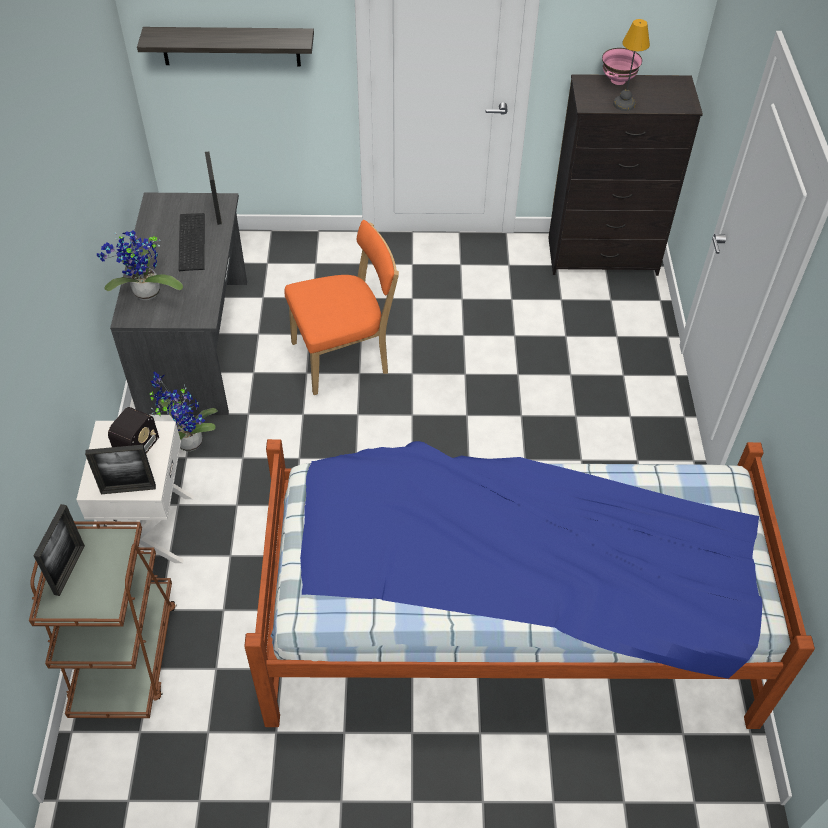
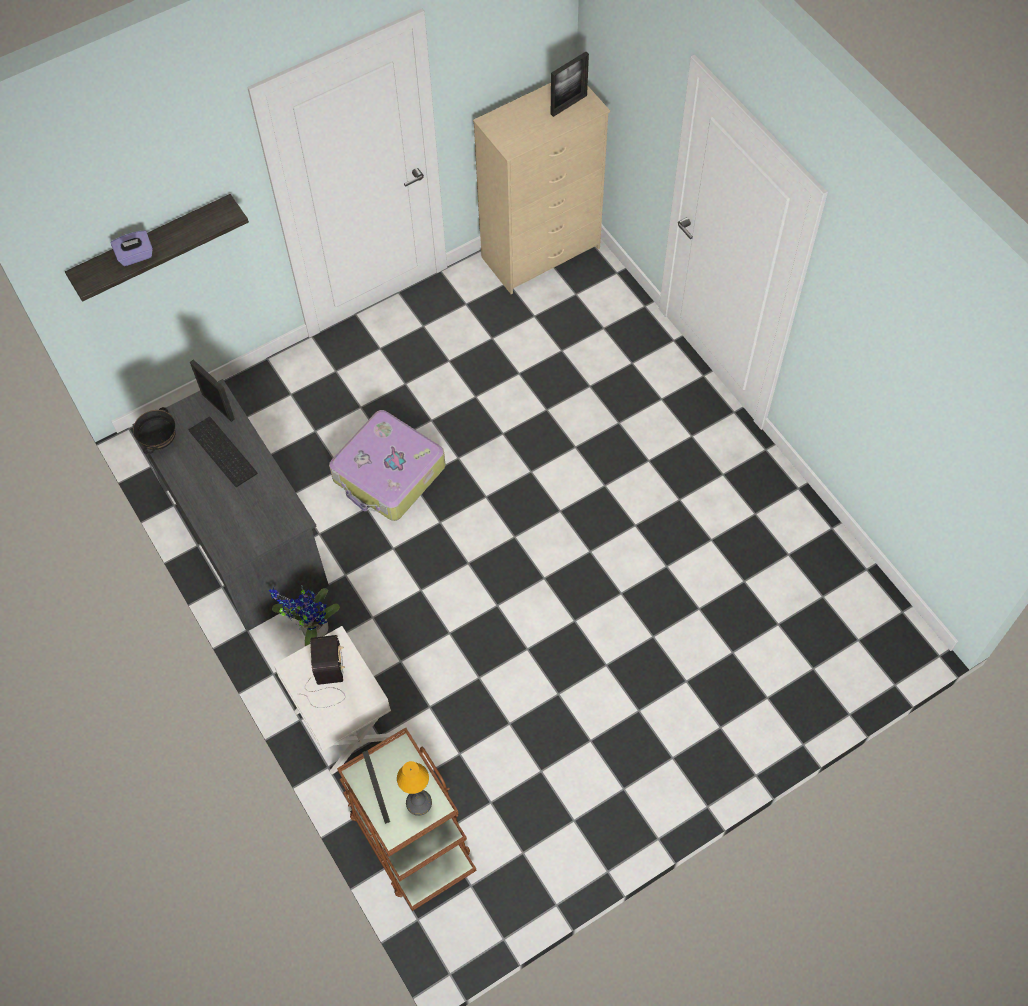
camera: 30 degrees left, 10 degrees up
picture frame [85,445,156,494] -> picture frame moved to [551,52,589,117]
potted plant [97,230,183,300] -> none
bed [244,439,815,729] -> none
orange chair [284,220,399,395] -> suitcase [329,410,445,521]
black dresser [548,74,703,276] -> beige dresser [473,83,610,294]
pink bowl [602,48,642,85] -> none
table lamp [613,19,650,111] -> table lamp moved to [397,761,432,816]
none -> purple tissue box [110,230,153,266]
none -> black bowl [133,407,176,454]

